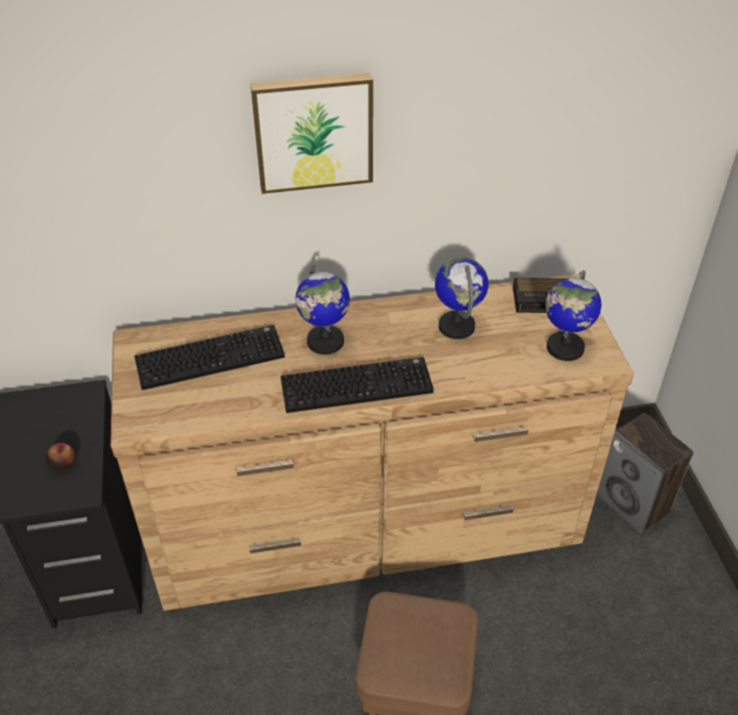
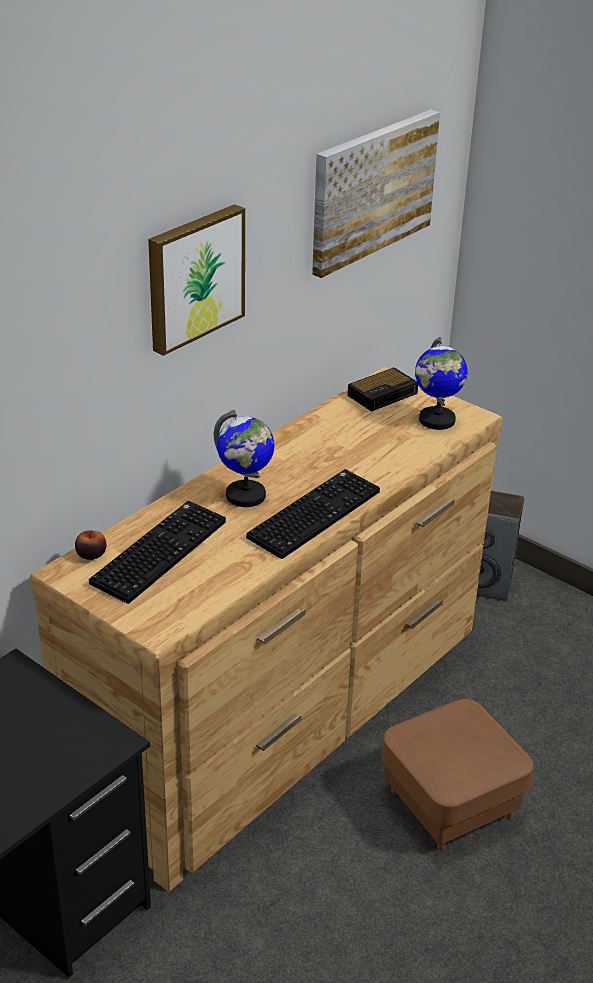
camera: 40 degrees left, 10 degrees down
apple [46,443,75,470] -> apple moved to [75,530,107,560]
globe [435,257,489,339] -> none
none -> picture [312,110,440,278]

